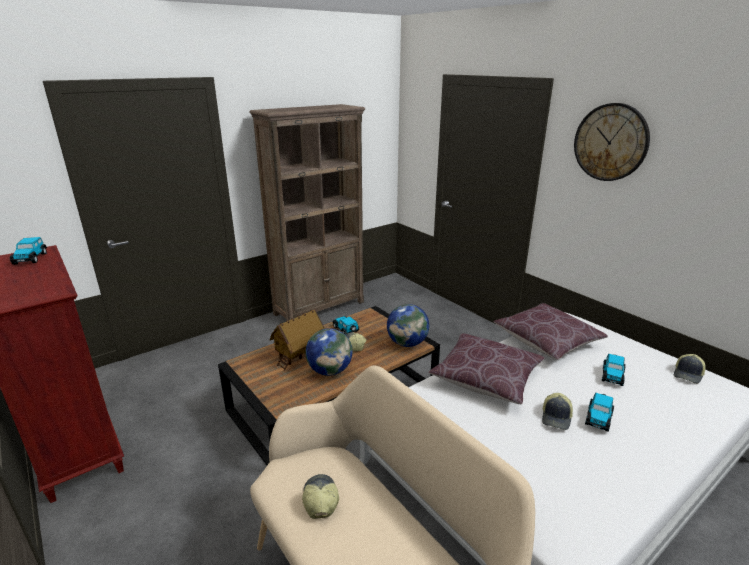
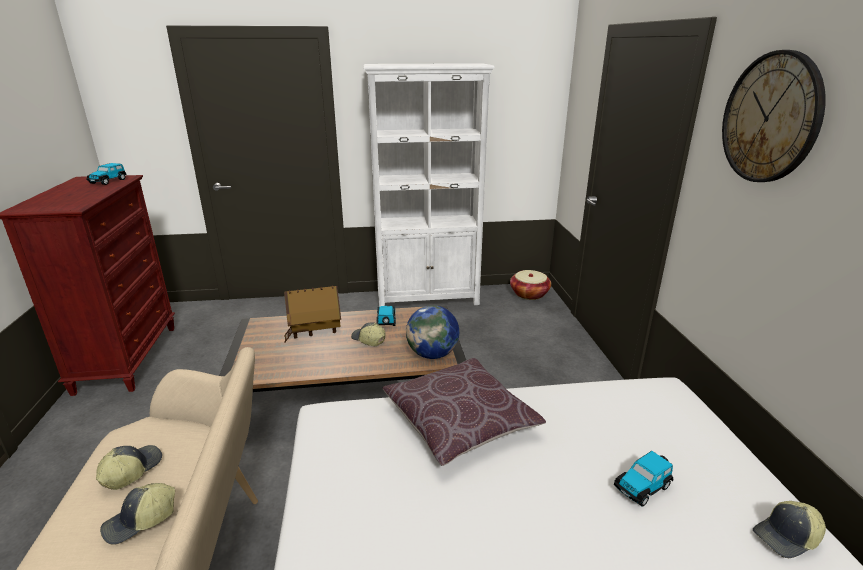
camera: 30 degrees right, 0 degrees up
brown bookcase [249,104,365,321] -> white bookcase [363,63,495,307]
globe [306,328,352,376] -> none
brown pillow [493,303,608,360] -> none
cap [542,393,573,430] -> cap moved to [100,483,175,545]
toy car [585,393,614,432] -> none
none -> basket [510,270,551,300]

